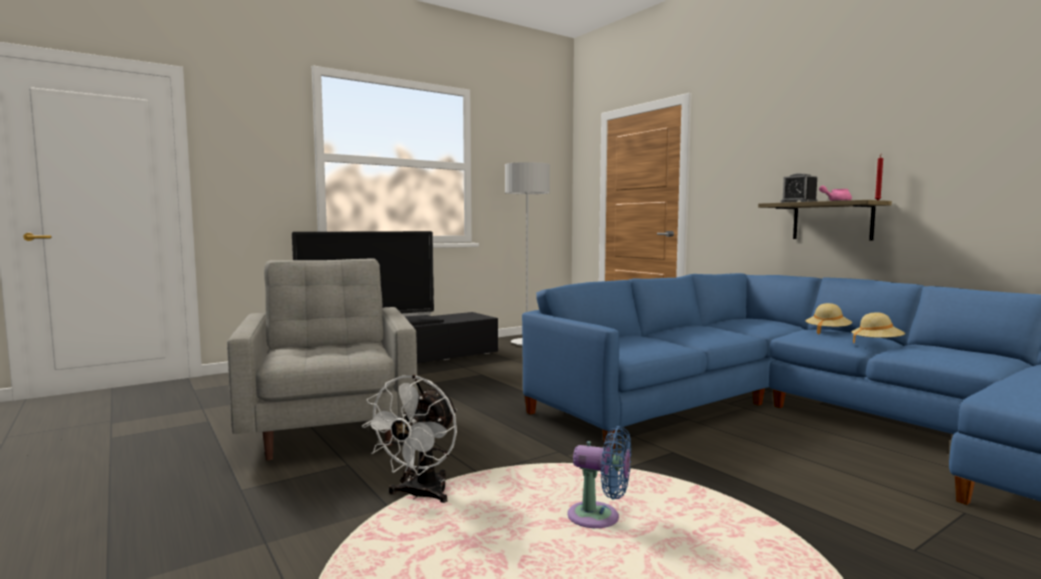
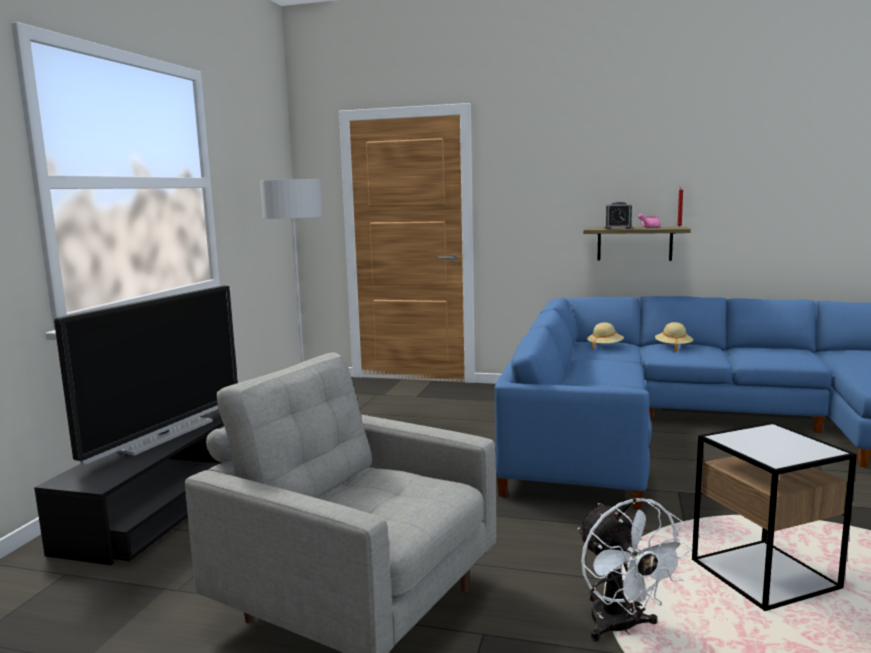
camera: 40 degrees left, 5 degrees up
blue fan [567,426,631,528] -> side table [692,422,857,611]
beige hat [852,312,905,343] -> beige hat moved to [587,322,624,350]

